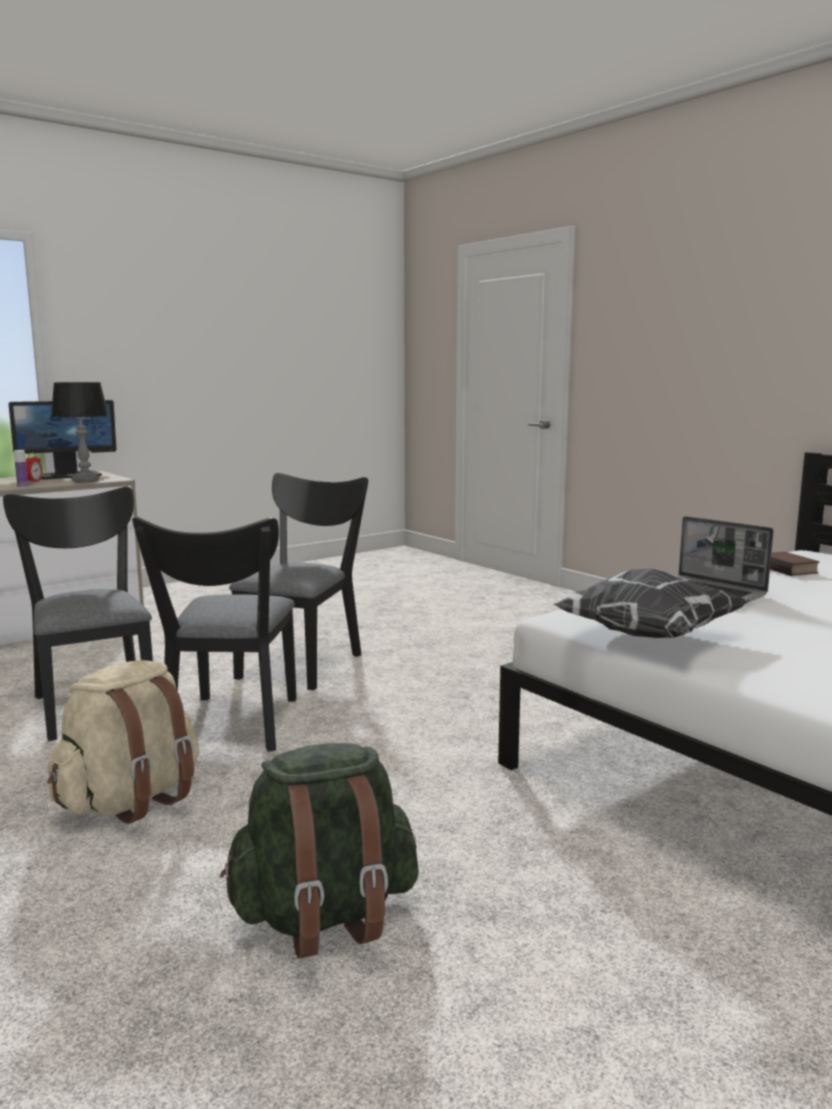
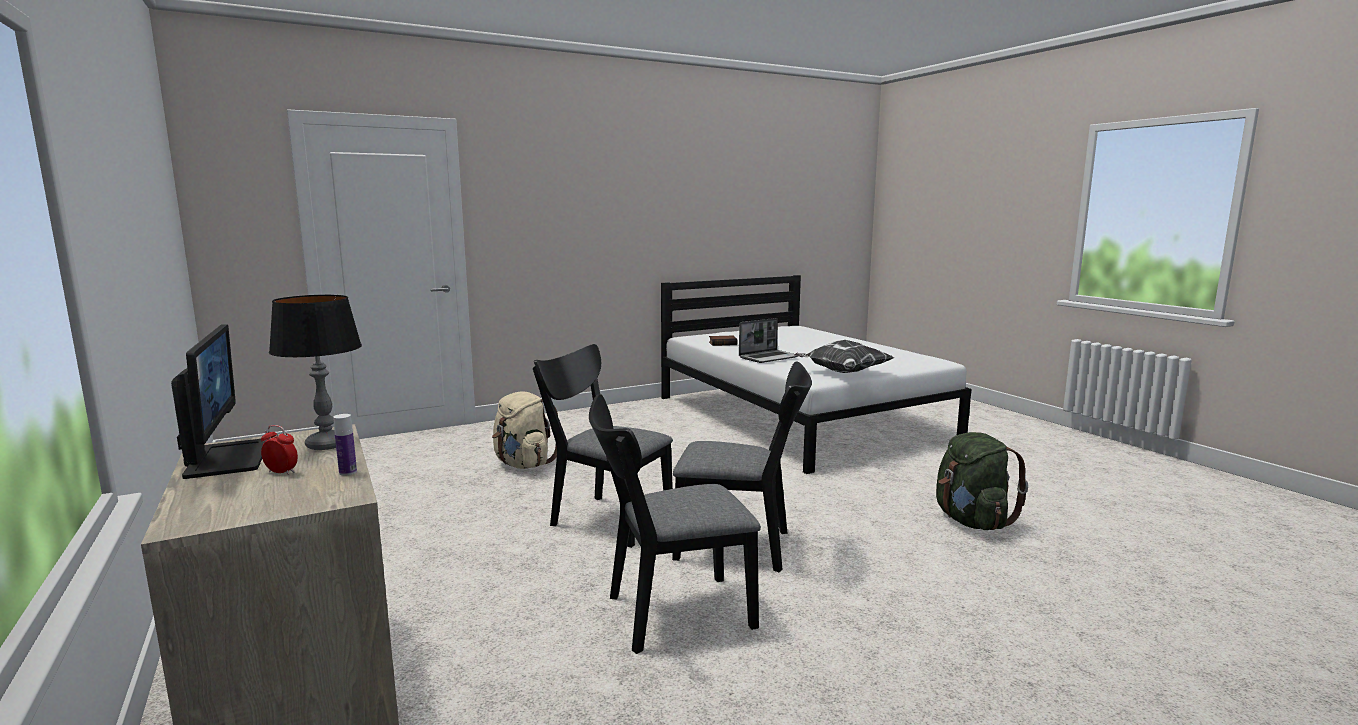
camera: 80 degrees left, 0 degrees up
beige backpack [47,660,199,824] -> beige backpack moved to [492,391,558,469]

